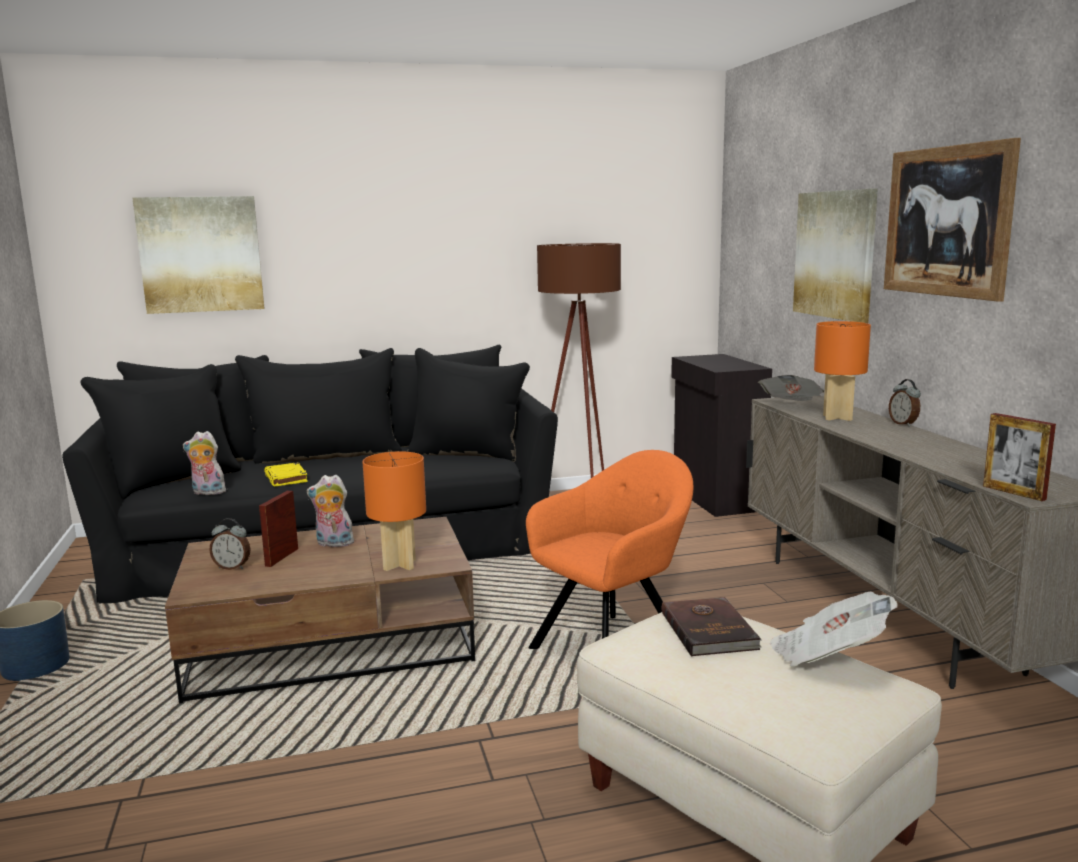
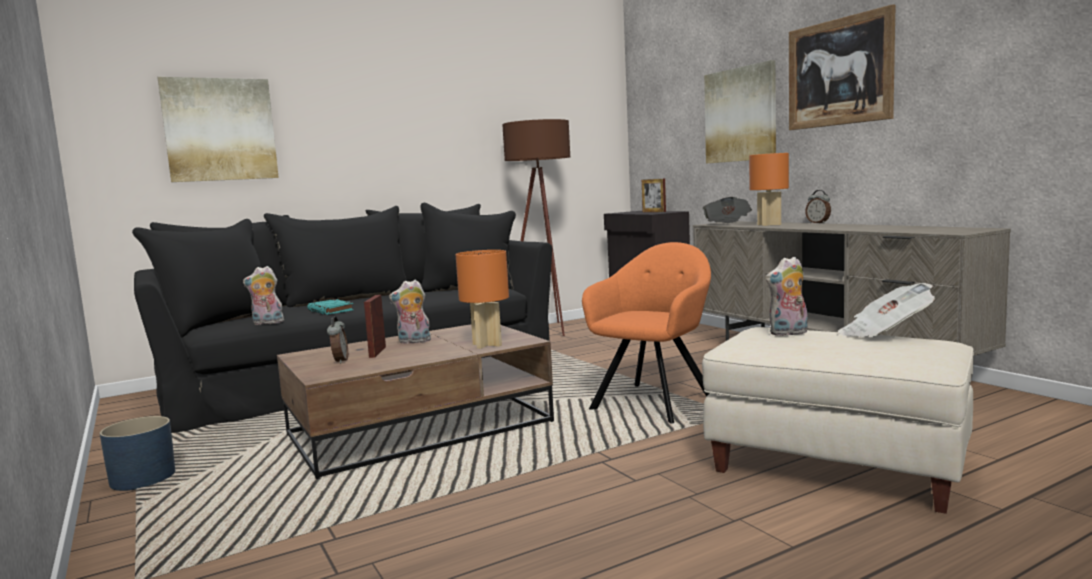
camera: 15 degrees left, 5 degrees down
alarm clock [209,518,251,570] -> alarm clock turned 90 degrees counterclockwise [327,316,348,364]
yellow book [264,462,308,487] -> turquoise book [307,299,354,315]
brown book [662,597,762,657] -> plush toy [765,256,808,336]
picture frame [983,413,1056,501] -> picture frame moved to [642,179,666,212]

